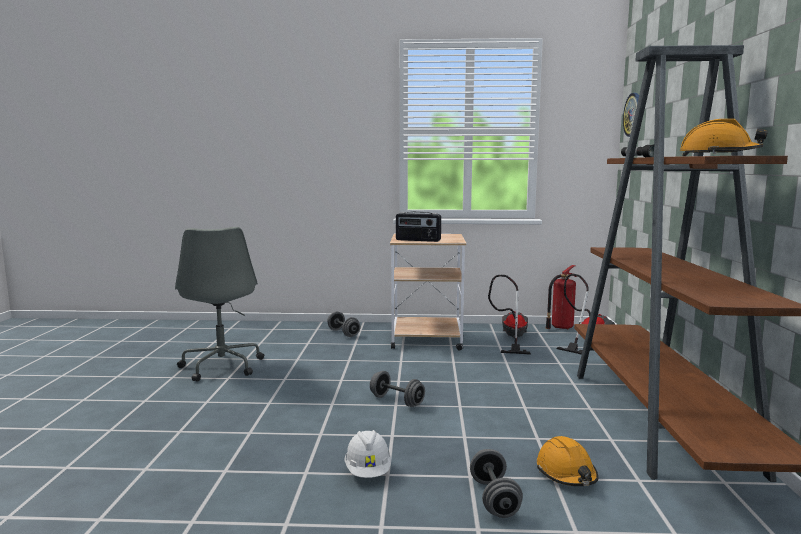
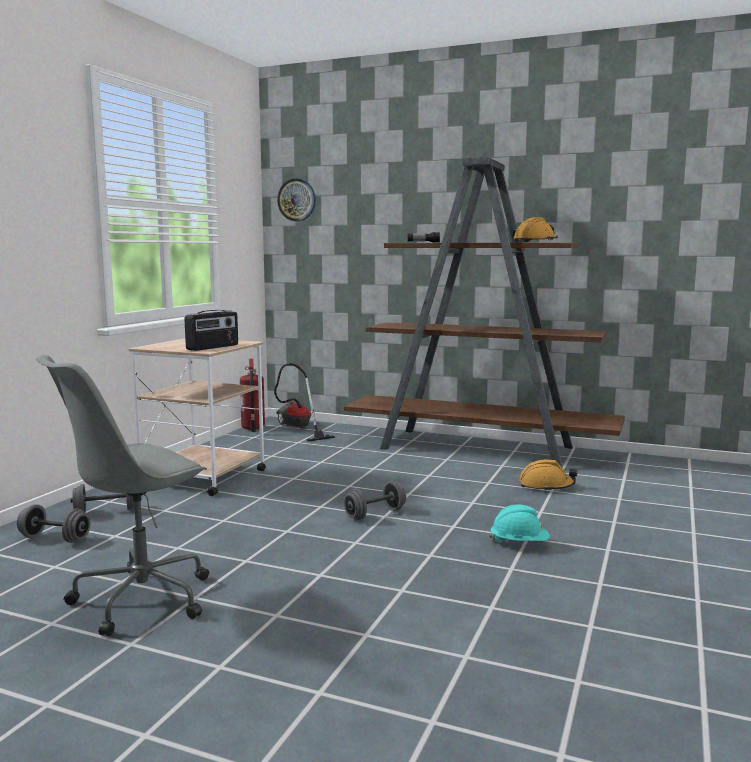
camera: 70 degrees left, 0 degrees up
grey office chair [175,227,265,381] -> grey office chair turned 135 degrees clockwise [36,355,209,636]
white hard hat [344,430,391,478] -> turquoise hard hat [489,505,550,542]
grey dumbbell [470,449,523,518] -> grey dumbbell moved to [17,504,91,543]
vacuum cleaner [488,275,531,355] -> none

